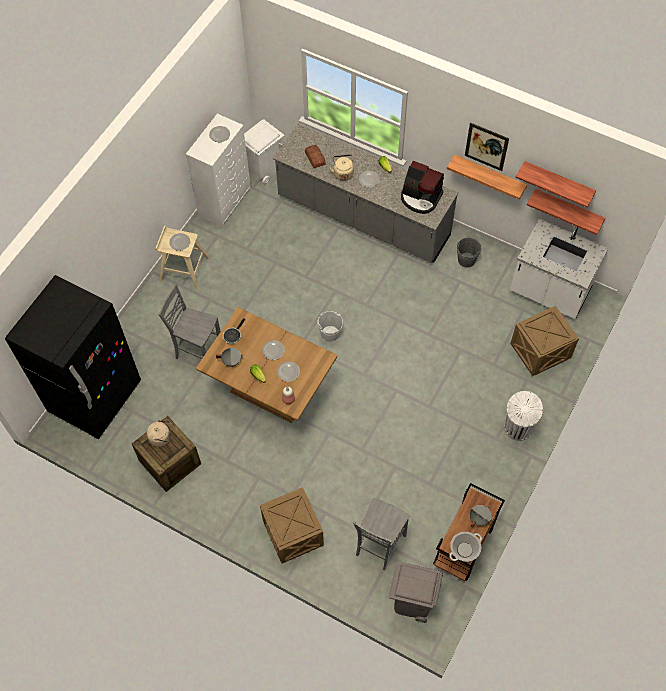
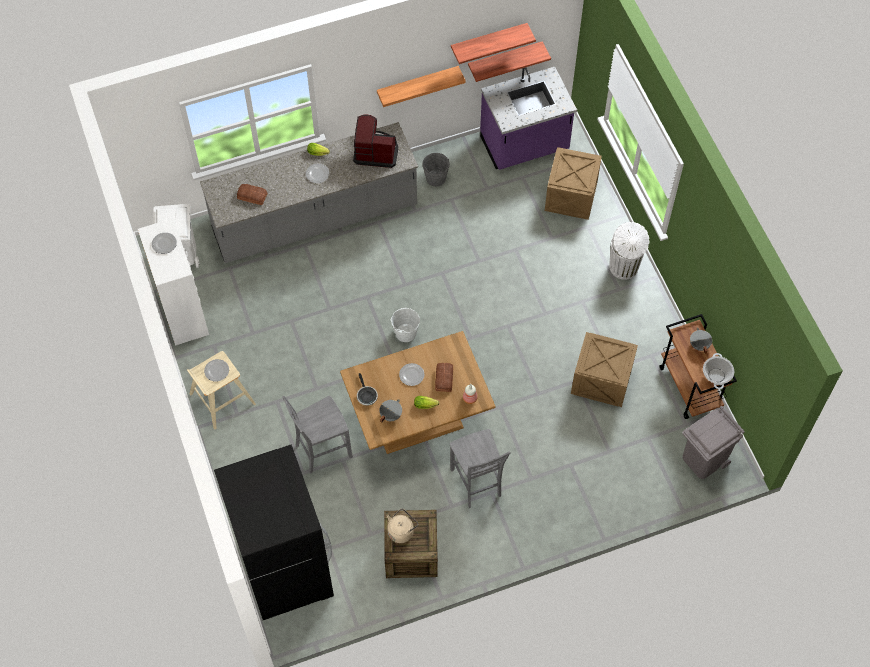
camera: 50 degrees left, 0 degrees up
crate [260,487,324,563] -> crate moved to [571,332,638,407]
plate [277,361,300,382] -> bread [435,363,453,392]
beige kettle [329,154,354,181] -> none
grey chair [353,498,410,570] -> grey chair moved to [450,429,510,508]
coffee machine [401,161,444,214] -> coffee machine turned 150 degrees counterclockwise [353,115,398,168]
picture [465,122,509,171] -> none
white counter [510,219,608,319] -> purple counter [480,67,577,170]

